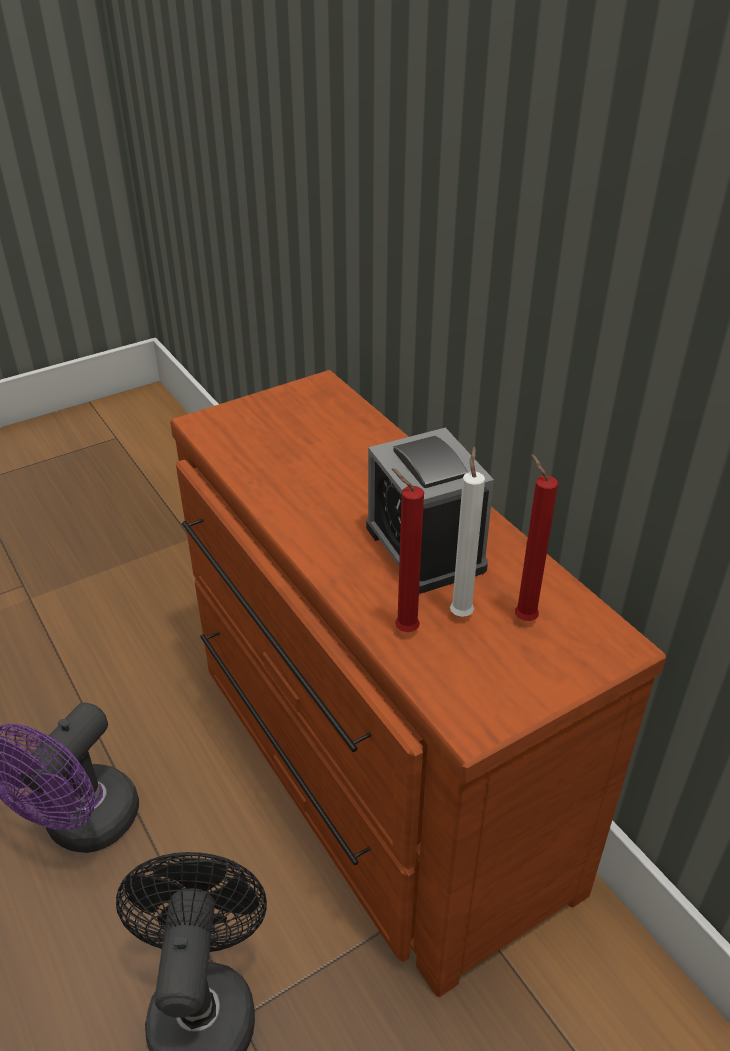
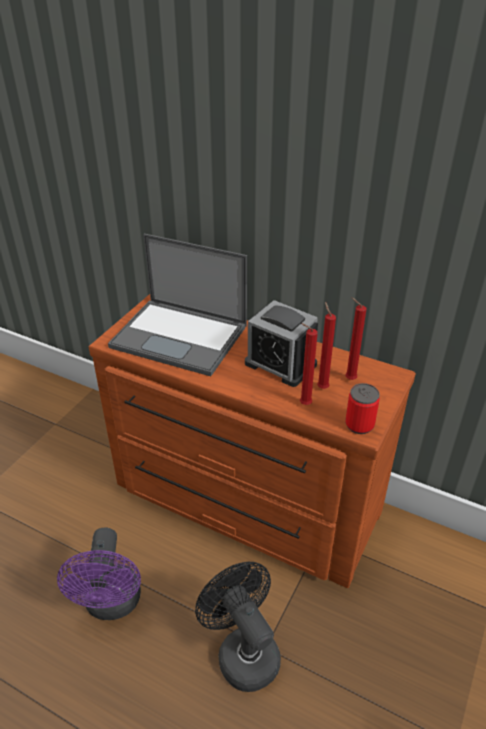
camera: 30 degrees left, 0 degrees up
white candle [450,447,485,617] -> red candle [317,302,336,389]
none -> laptop [108,234,247,376]
none -> can [345,383,380,434]

